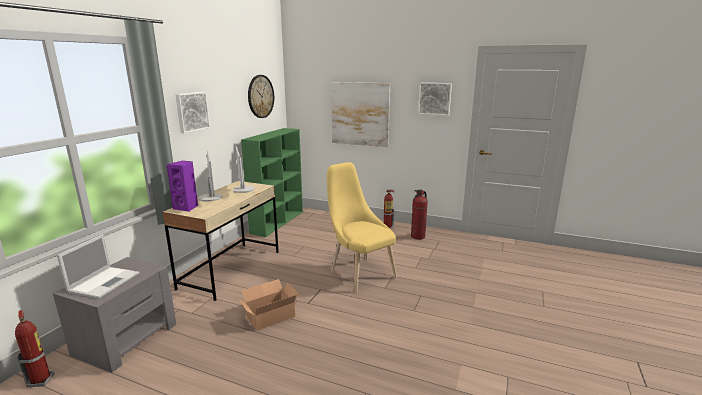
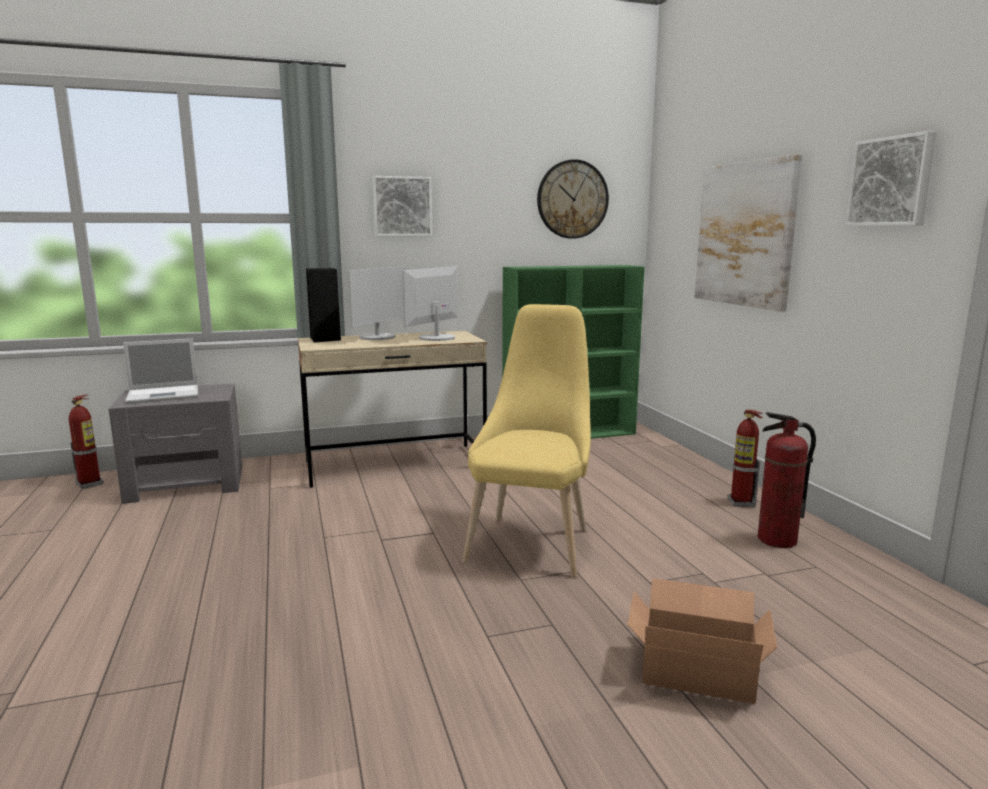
camera: 50 degrees right, 5 degrees down
purple speaker [167,161,198,212] -> black speaker [306,268,341,343]
cardboard box [239,279,298,331] -> cardboard box moved to [628,578,777,704]

